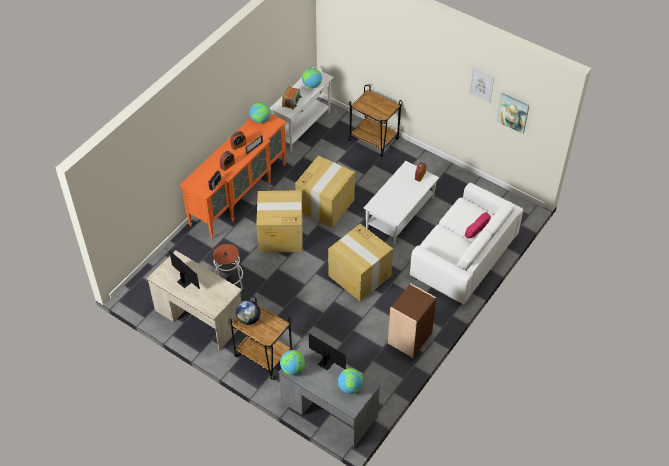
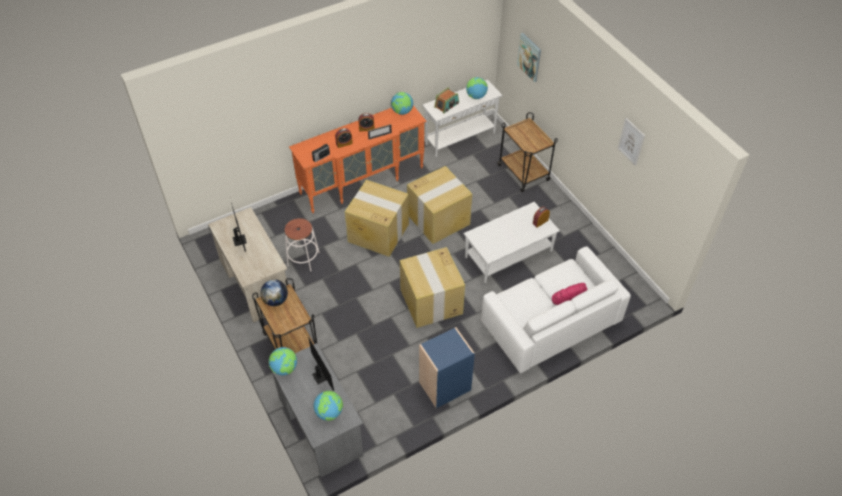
camera: 25 degrees right, 0 degrees up
brown bookcase [388,283,437,358] -> blue bookcase [419,327,475,408]
picture [496,93,529,134] -> picture moved to [517,33,541,82]

